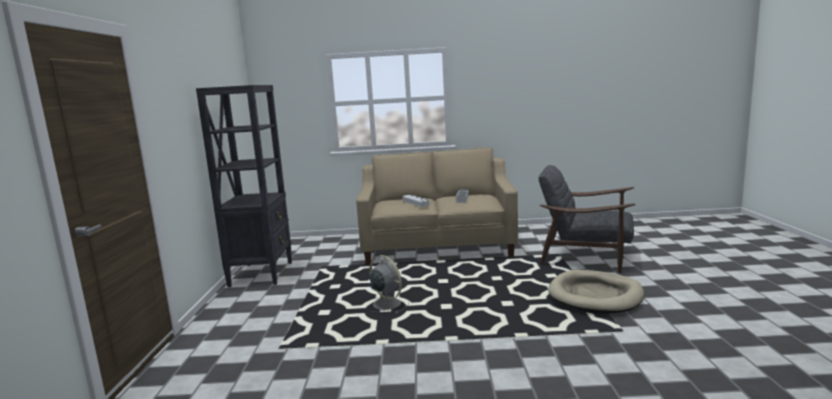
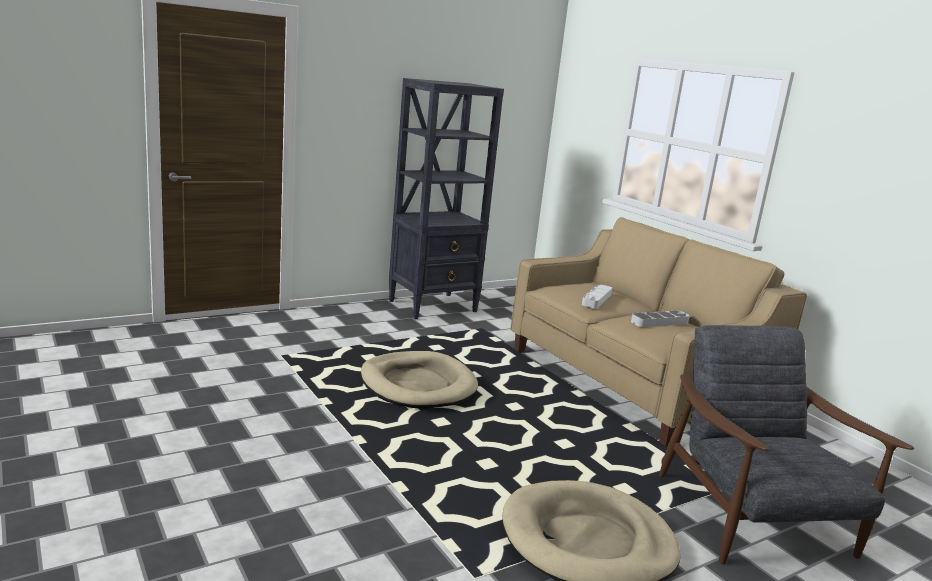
camera: 55 degrees right, 5 degrees up
grey fan [369,255,409,313] -> beige dog bed [361,351,478,409]

